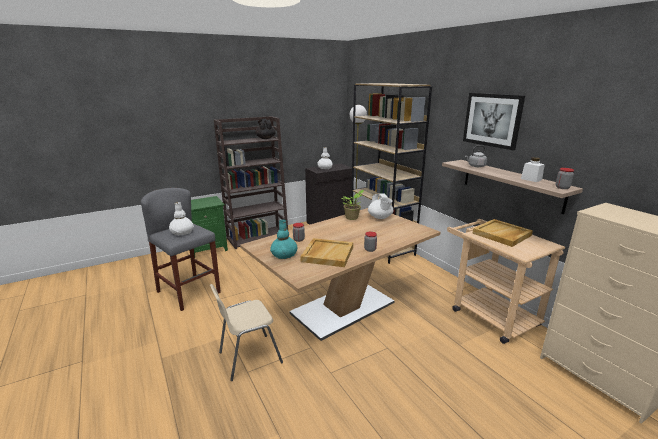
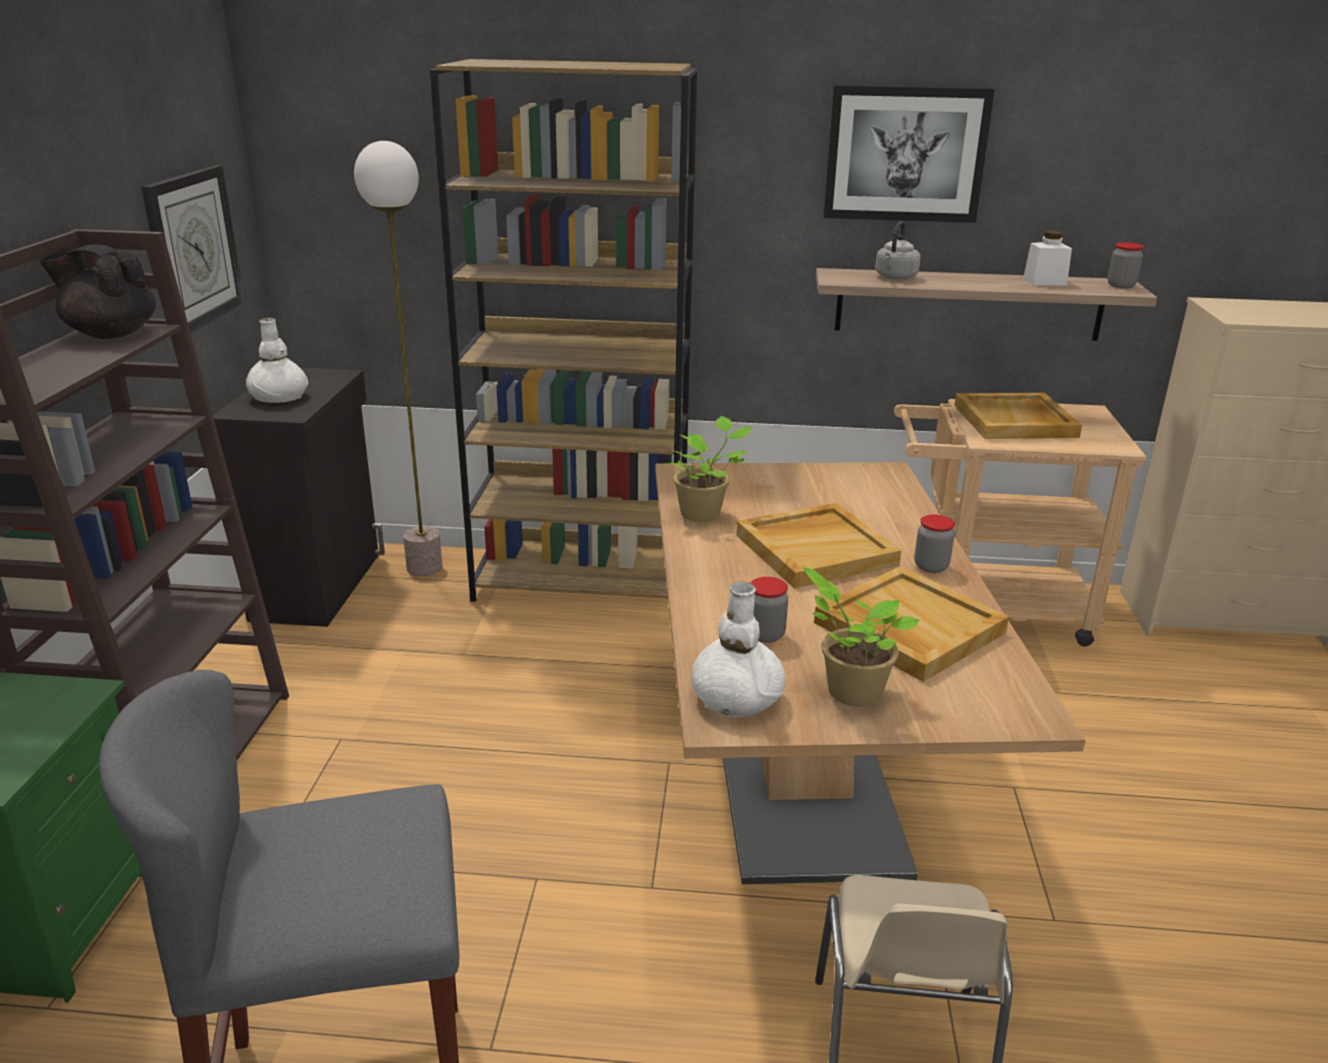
camera: 55 degrees left, 5 degrees up
white vase [169,202,194,235] -> white vase moved to [691,581,786,717]
turquoise vase [270,220,298,259] -> potted plant [803,567,920,707]
white teapot [368,193,393,219] -> none
none -> wall clock [141,165,245,333]
none -> beige tray [736,503,901,588]

